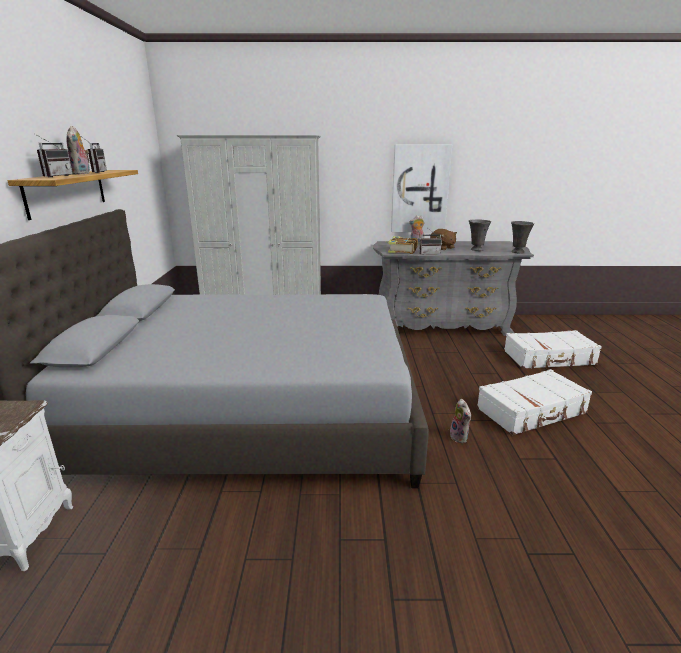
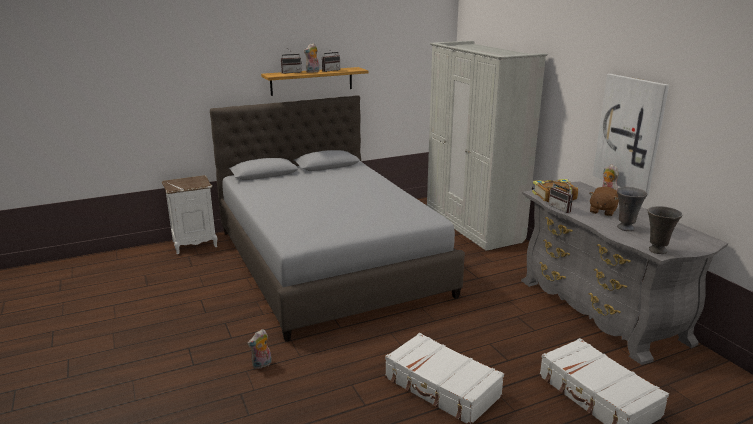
camera: 65 degrees right, 0 degrees up
plush toy [450,399,471,443] -> plush toy moved to [247,329,272,369]

